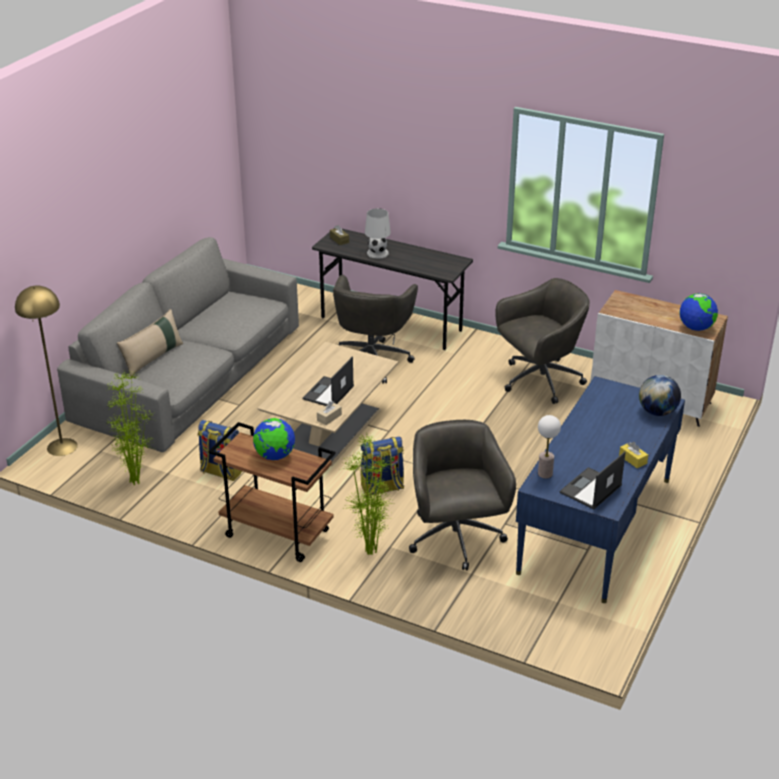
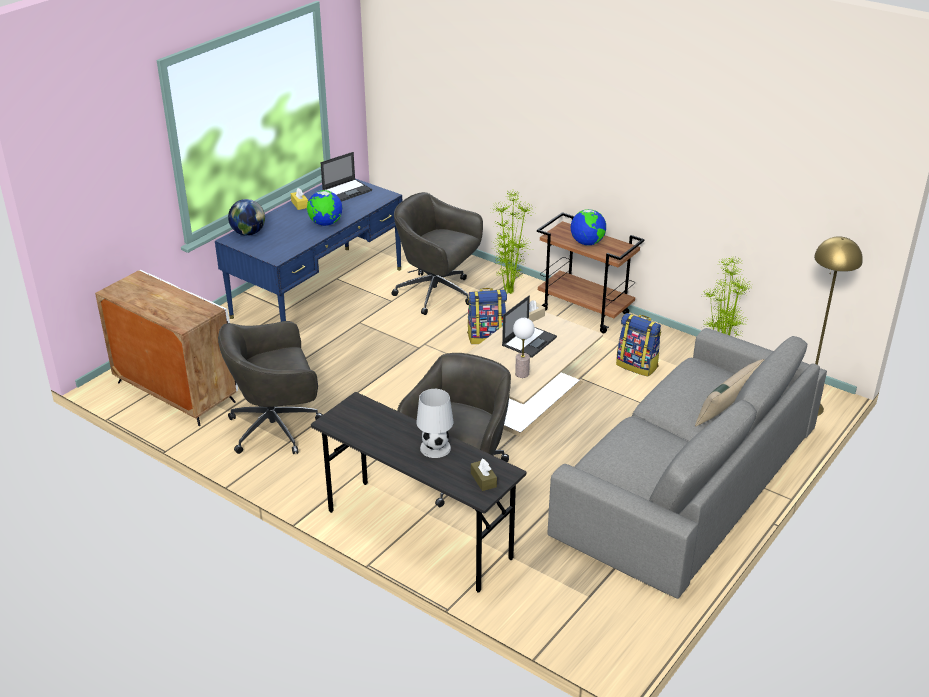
camera: 170 degrees left, 0 degrees up
grey office chair [409,420,516,570] -> grey office chair turned 120 degrees clockwise [391,192,483,315]
table lamp [538,415,561,479] -> table lamp moved to [513,318,535,378]
globe [680,293,718,331] -> globe moved to [307,190,342,226]

